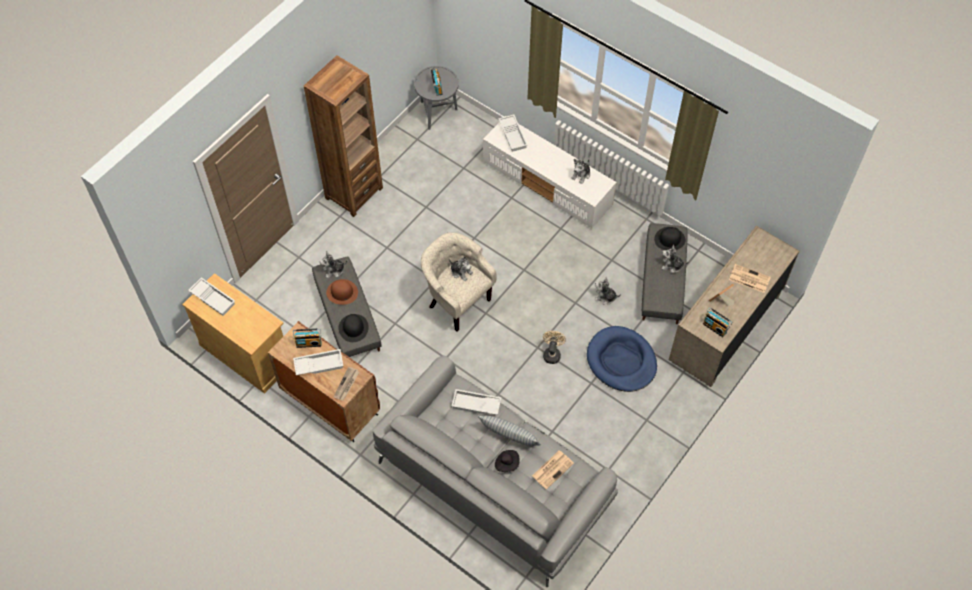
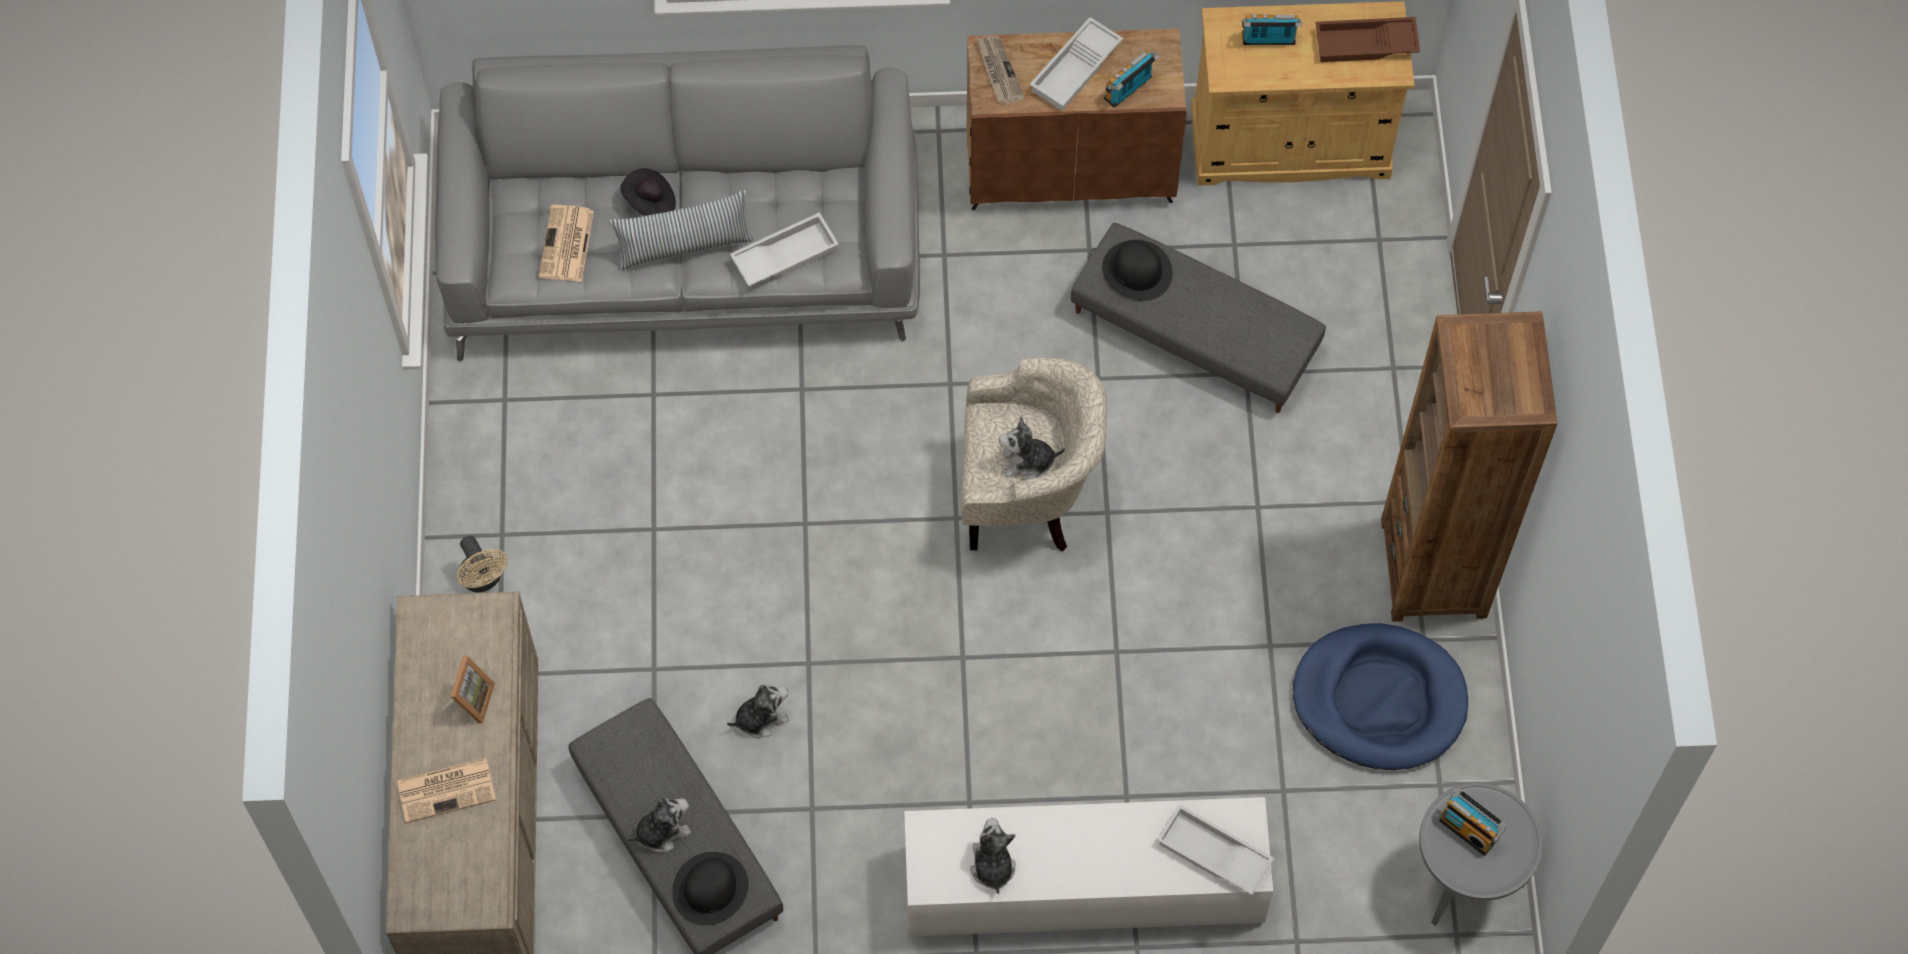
camera: 140 degrees right, 5 degrees up
white tray [188,277,235,316] -> brown tray [1316,17,1420,62]
plush toy [319,251,347,278] -> none
brown hat [326,279,358,305] -> none
beige fan [543,331,566,364] -> beige fan moved to [457,536,508,592]
blue dog bed [587,326,657,392] -> blue dog bed moved to [1293,623,1468,770]
radio [703,307,732,337] -> radio moved to [1242,14,1302,45]

